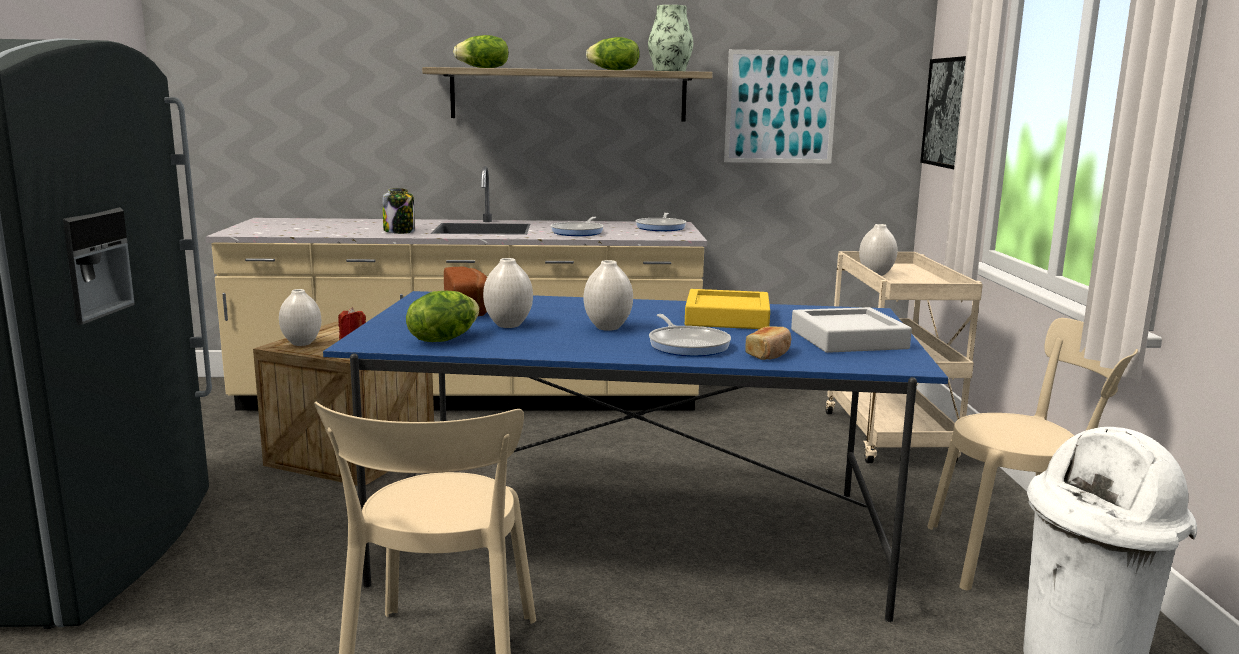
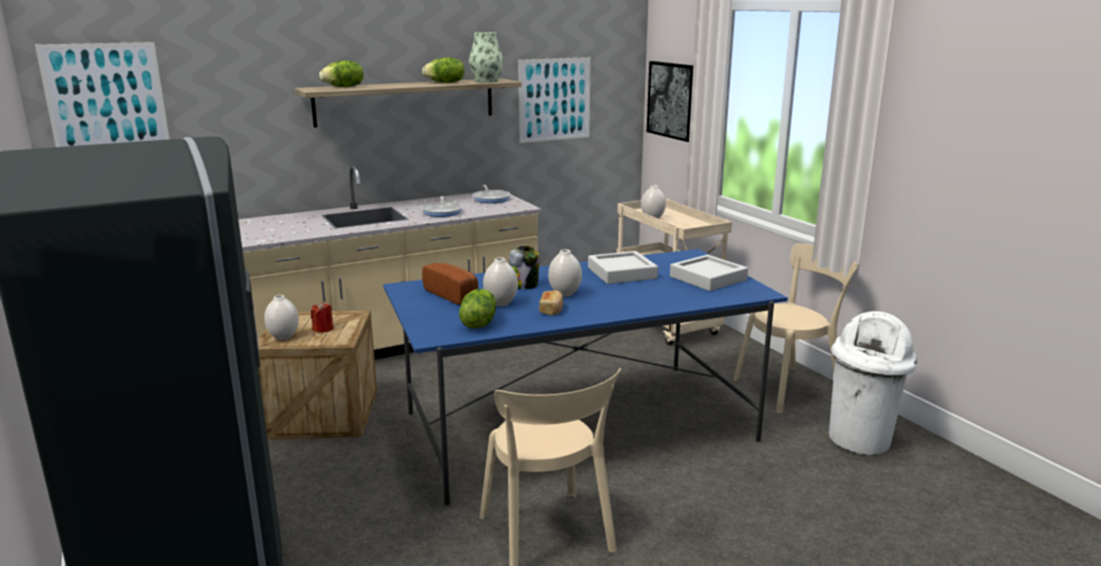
camera: 25 degrees left, 5 degrees up
jar [382,188,415,234] -> jar moved to [509,246,539,289]
frying pan [649,314,731,357] -> none
yellow tray [685,289,770,329] -> grey tray [588,251,658,284]
bread [745,326,791,360] -> bread moved to [539,290,563,316]
none -> picture [35,42,169,147]

